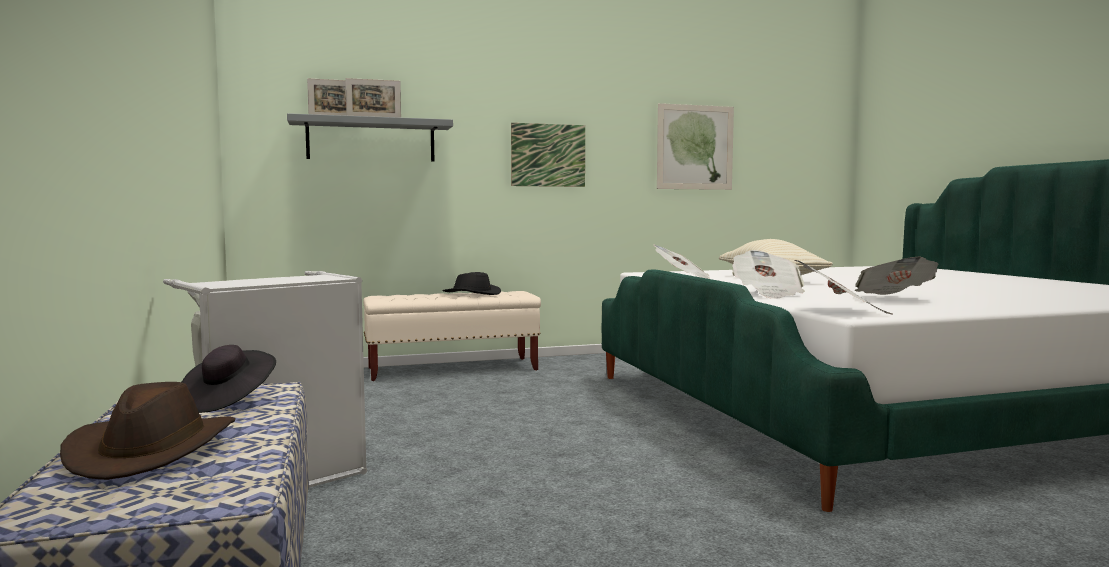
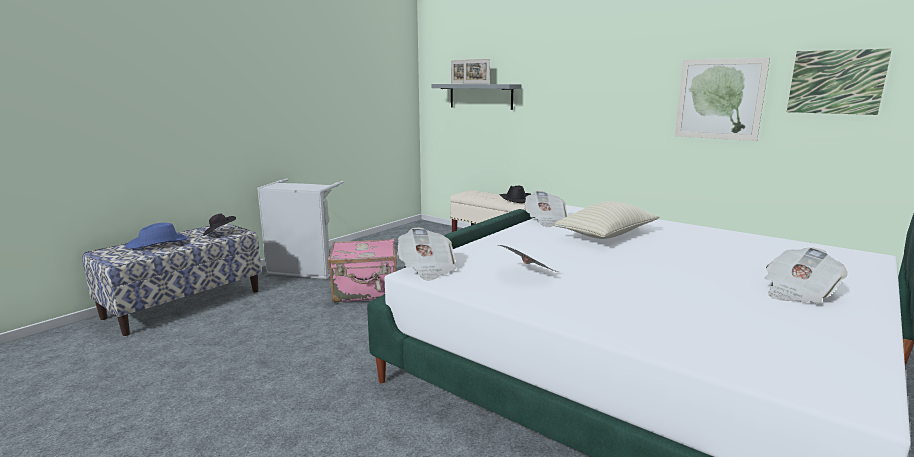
camera: 55 degrees right, 10 degrees up
brown hat [60,382,235,480] -> blue hat [126,223,188,249]
picture [511,123,585,187] -> picture moved to [787,48,892,115]
newspaper [732,250,805,299] -> newspaper moved to [765,247,848,304]
none -> pink suitcase [328,238,397,303]

